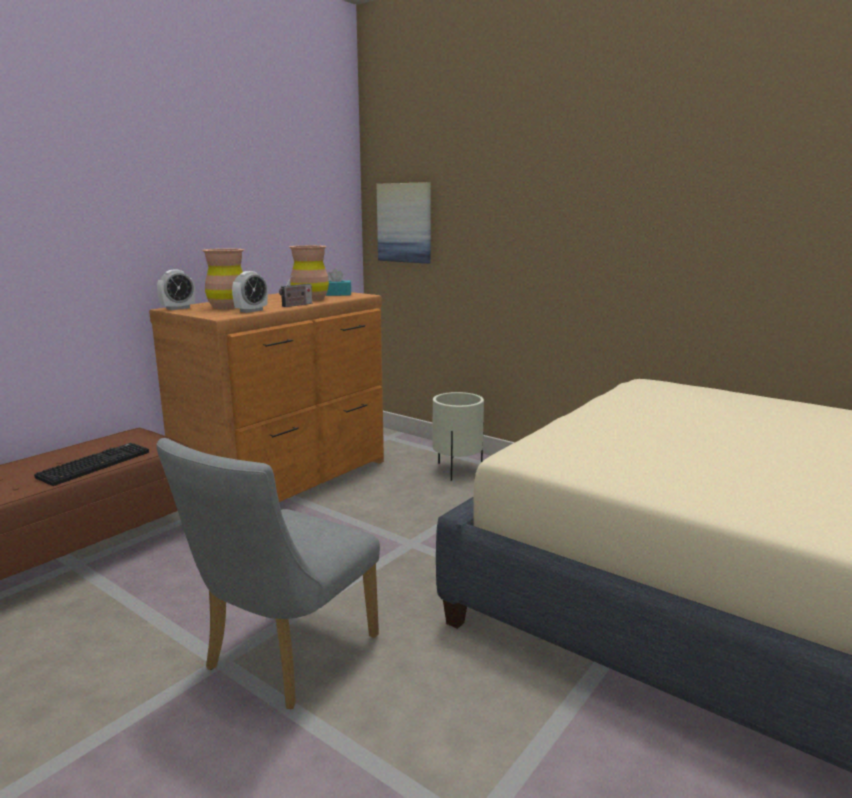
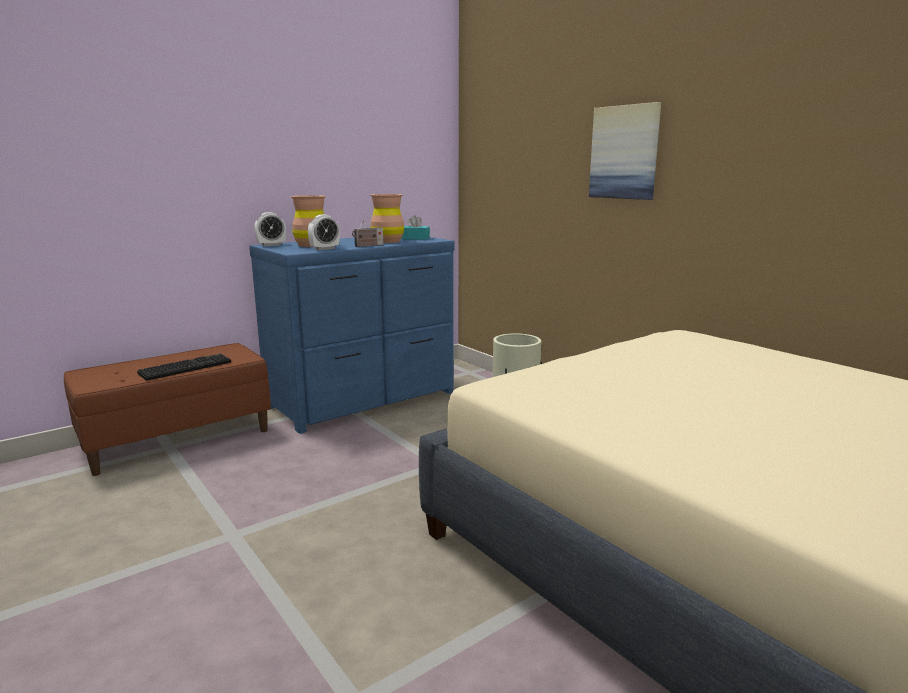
camera: 15 degrees right, 0 degrees up
brown dresser [149,292,384,502] -> blue dresser [249,237,454,434]
grey chair [156,438,380,709] -> none
picture [377,182,431,264] -> picture moved to [589,102,661,200]

